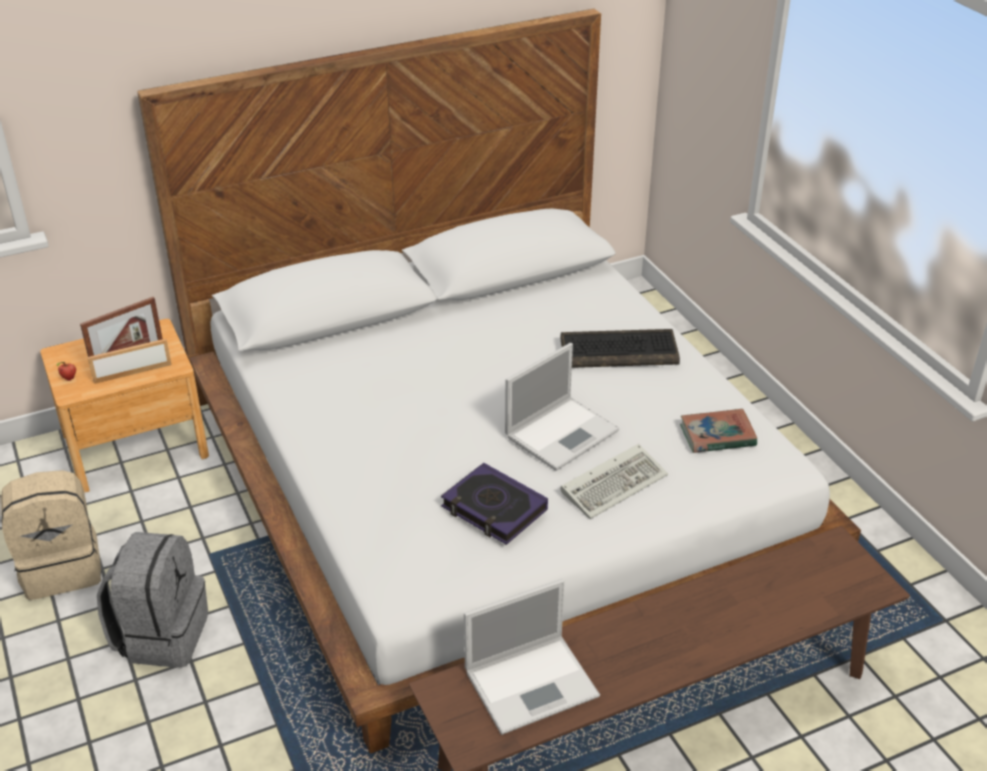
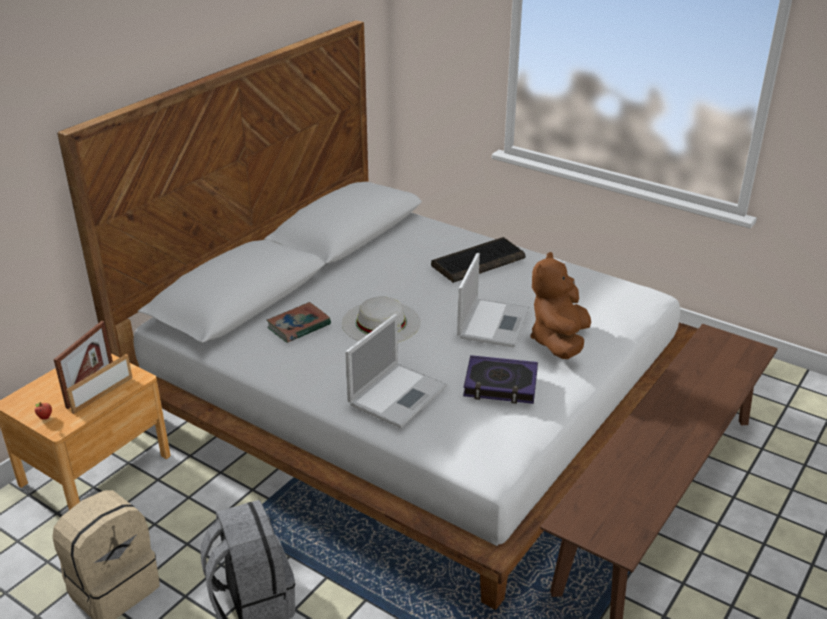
camera: 30 degrees left, 5 degrees down
laptop [464,579,600,735] -> laptop moved to [345,314,447,428]
keyboard [560,444,668,519] -> brown plush toy [530,252,591,359]
book [680,409,757,453] -> book moved to [266,302,331,343]
none -> white hat [342,297,421,342]

